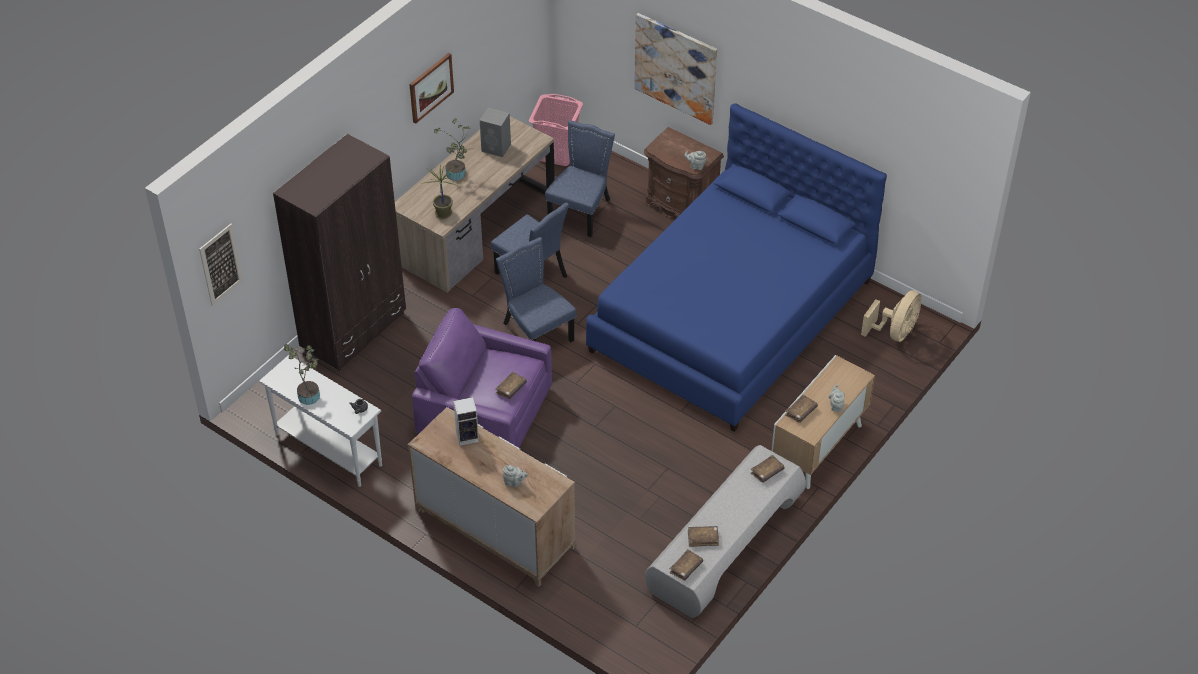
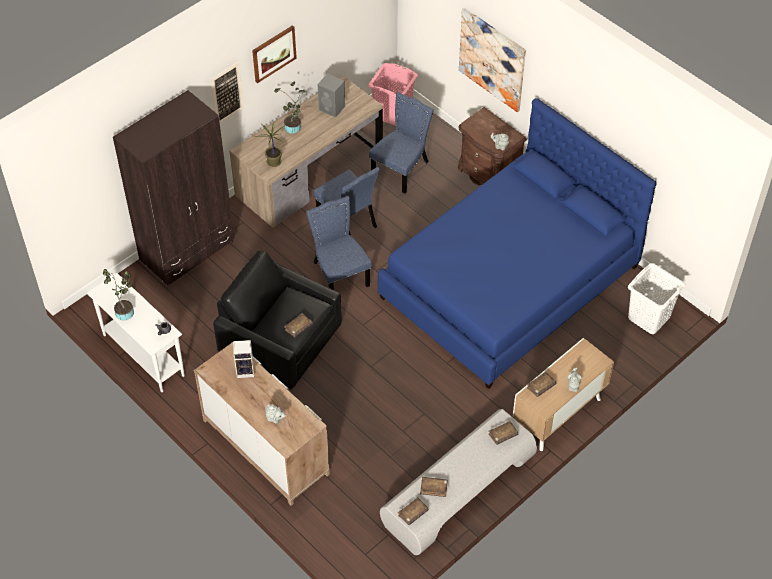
camera: 10 degrees right, 5 degrees up
picture [199,223,243,306] -> picture moved to [210,62,244,124]
purple armchair [412,308,552,448] -> black armchair [213,251,342,390]
beige fan [861,290,921,342] -> white laundry basket [628,263,686,334]

